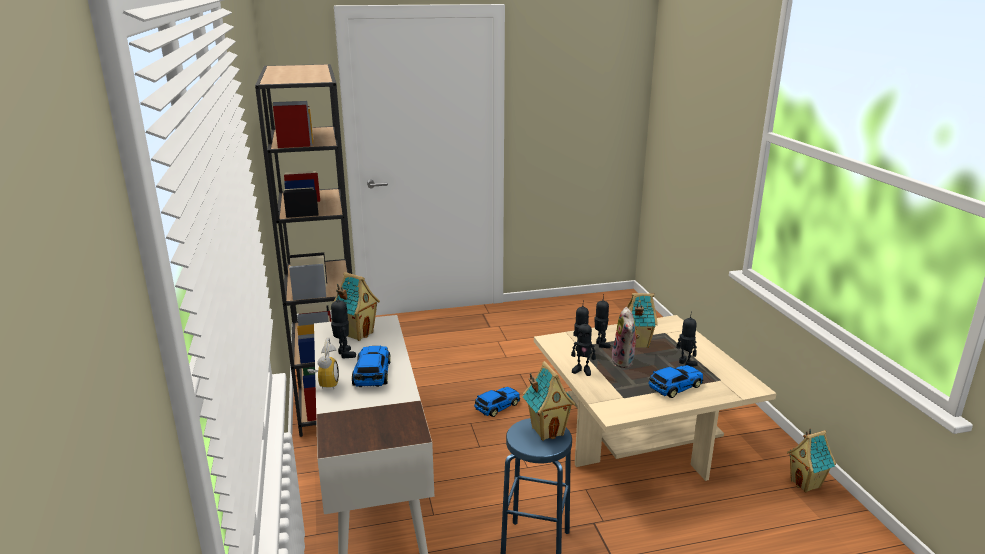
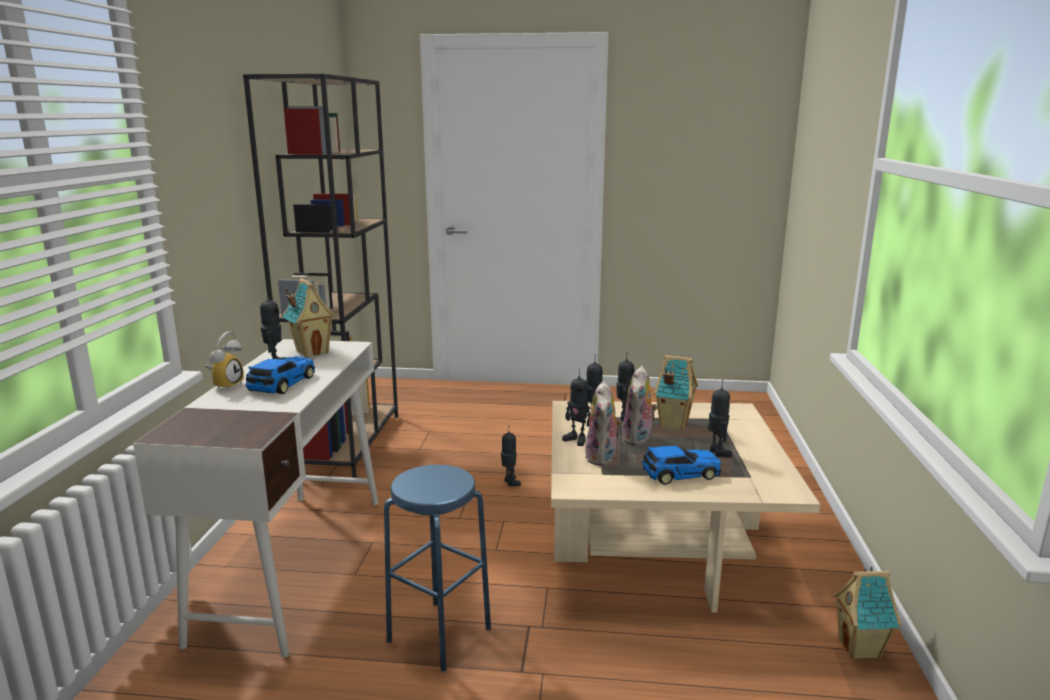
camera: 20 degrees right, 5 degrees down
toy car [474,387,520,417] -> toy robot [501,431,521,486]
toy house [523,361,576,441] -> none
none -> plush toy [585,381,622,466]

